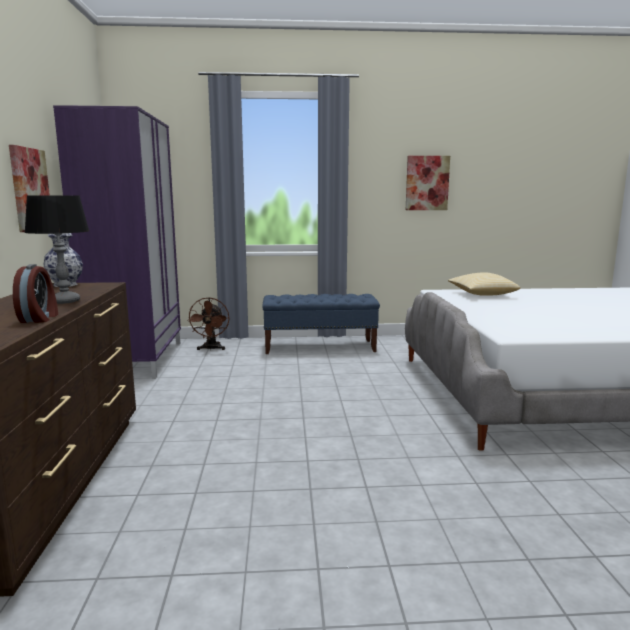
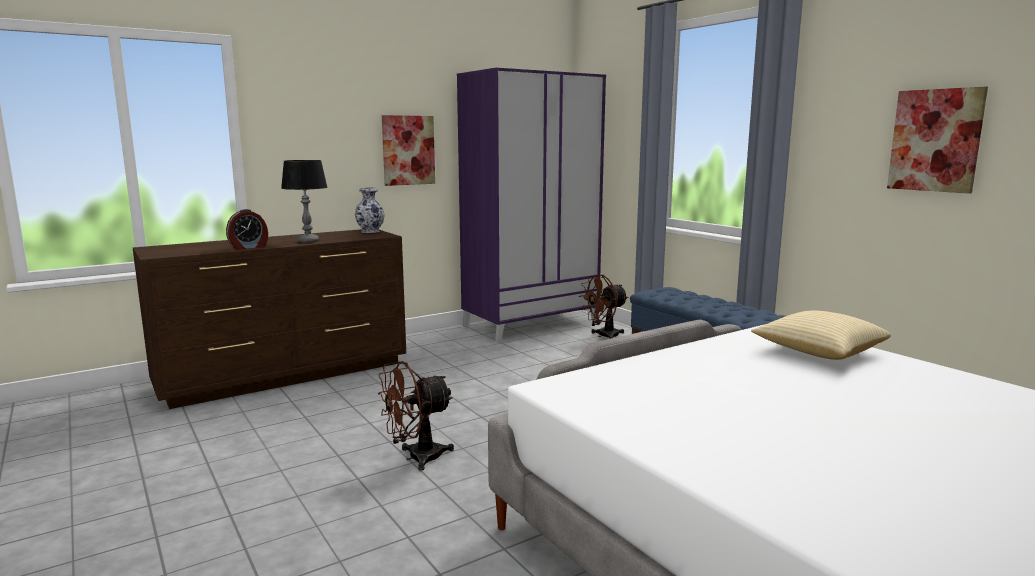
camera: 60 degrees right, 0 degrees up
none -> brown fan [378,361,454,471]

